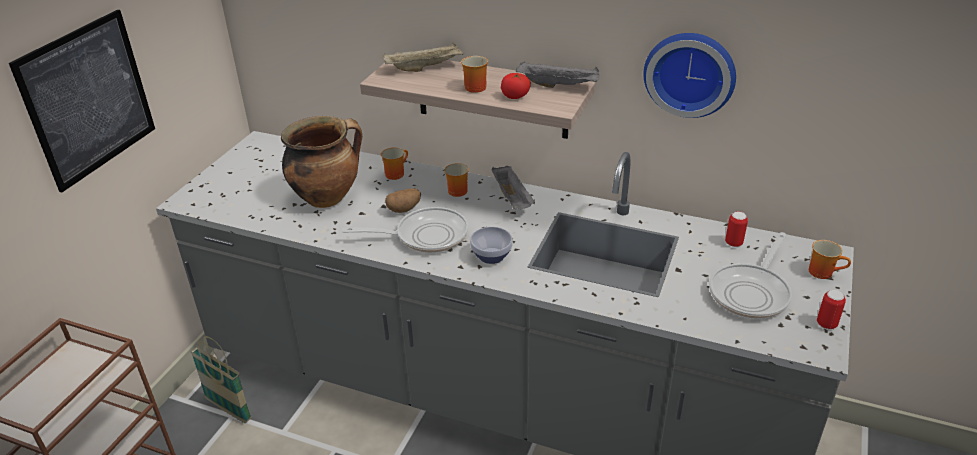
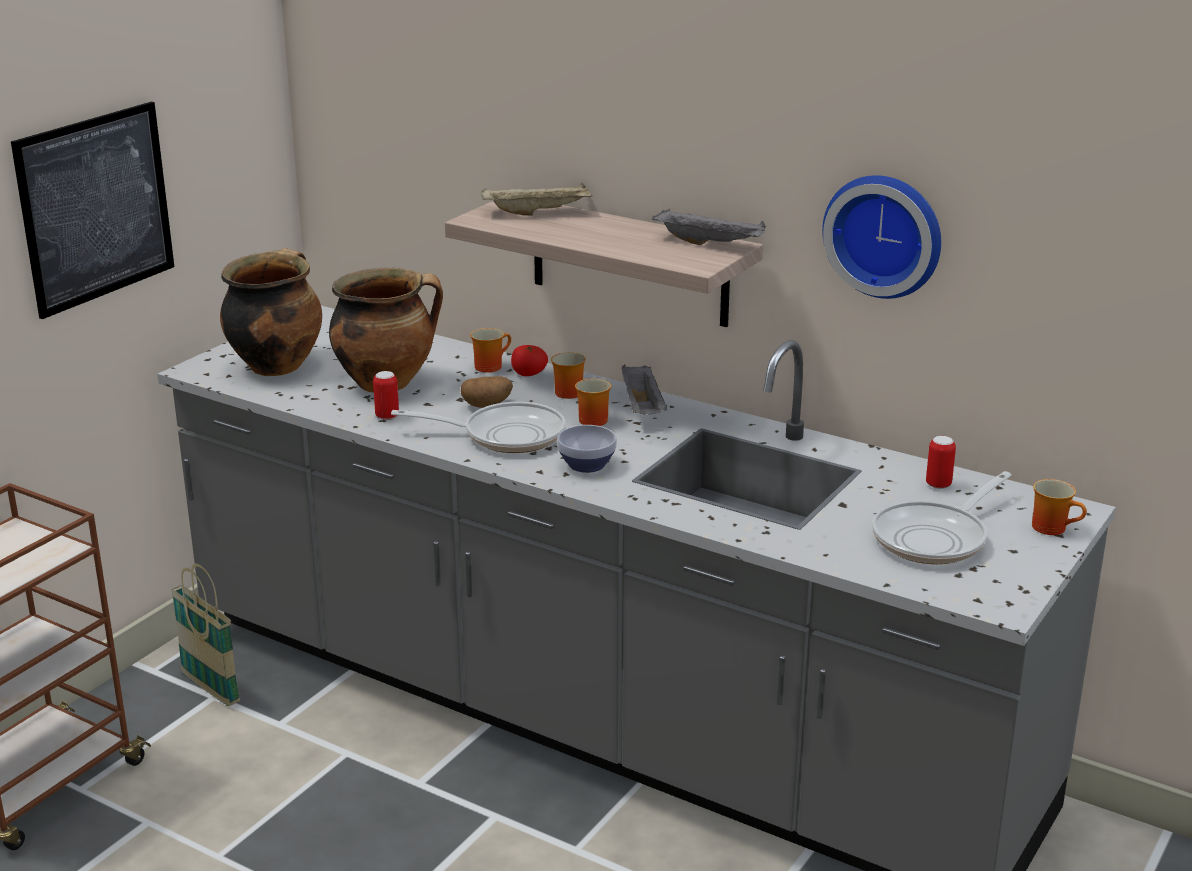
camera: 10 degrees right, 10 degrees down
mug [461,56,488,93] -> mug moved to [575,379,611,426]
tomato [501,73,531,99] -> tomato moved to [511,345,548,376]
can [817,290,846,330] -> can moved to [373,371,399,420]
none -> cooking pot [220,248,322,376]

